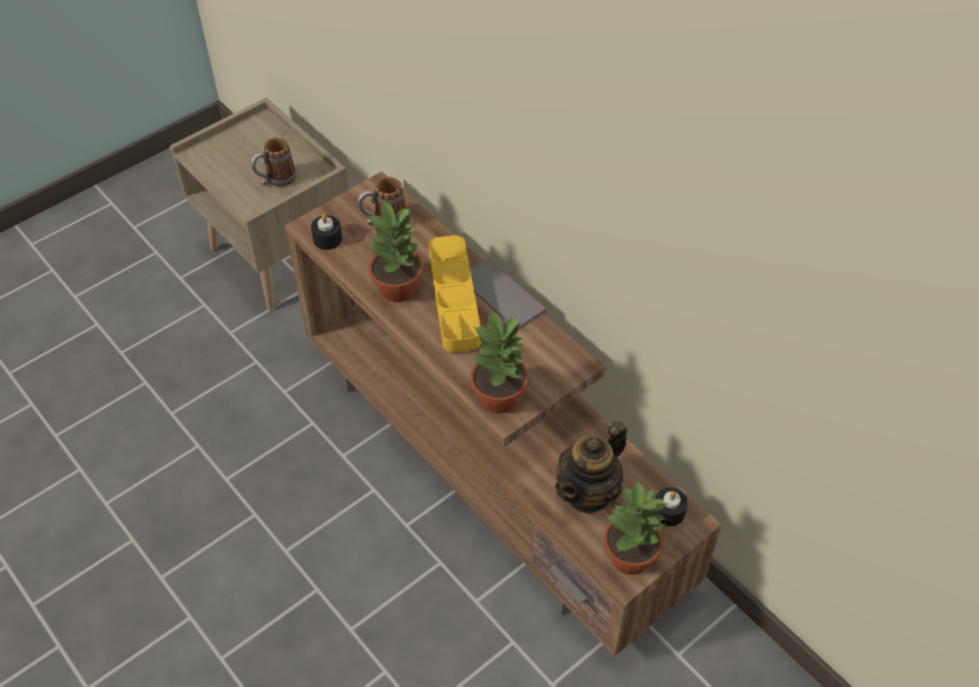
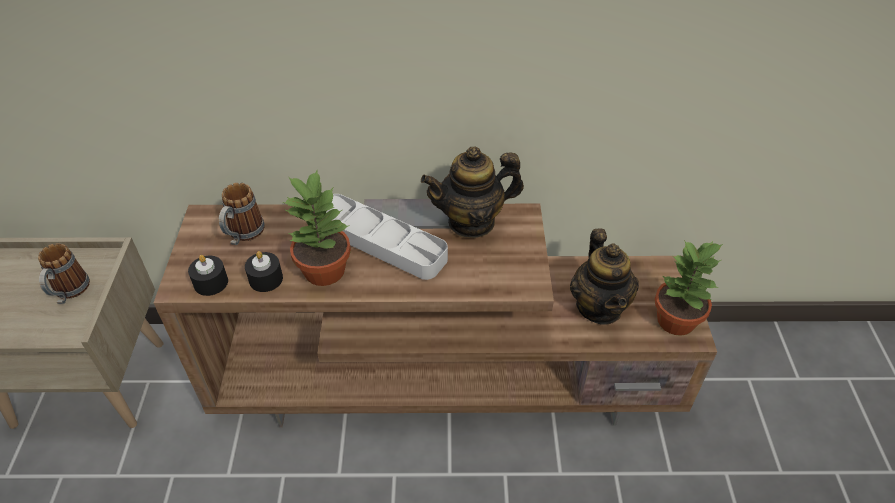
camera: 50 degrees left, 5 degrees down
yellow tray [429,235,481,352] -> grey tray [326,194,448,280]
potted plant [470,309,528,414] -> none
black candle [655,487,688,526] -> black candle moved to [245,251,283,292]
none -> teapot [421,146,524,238]

